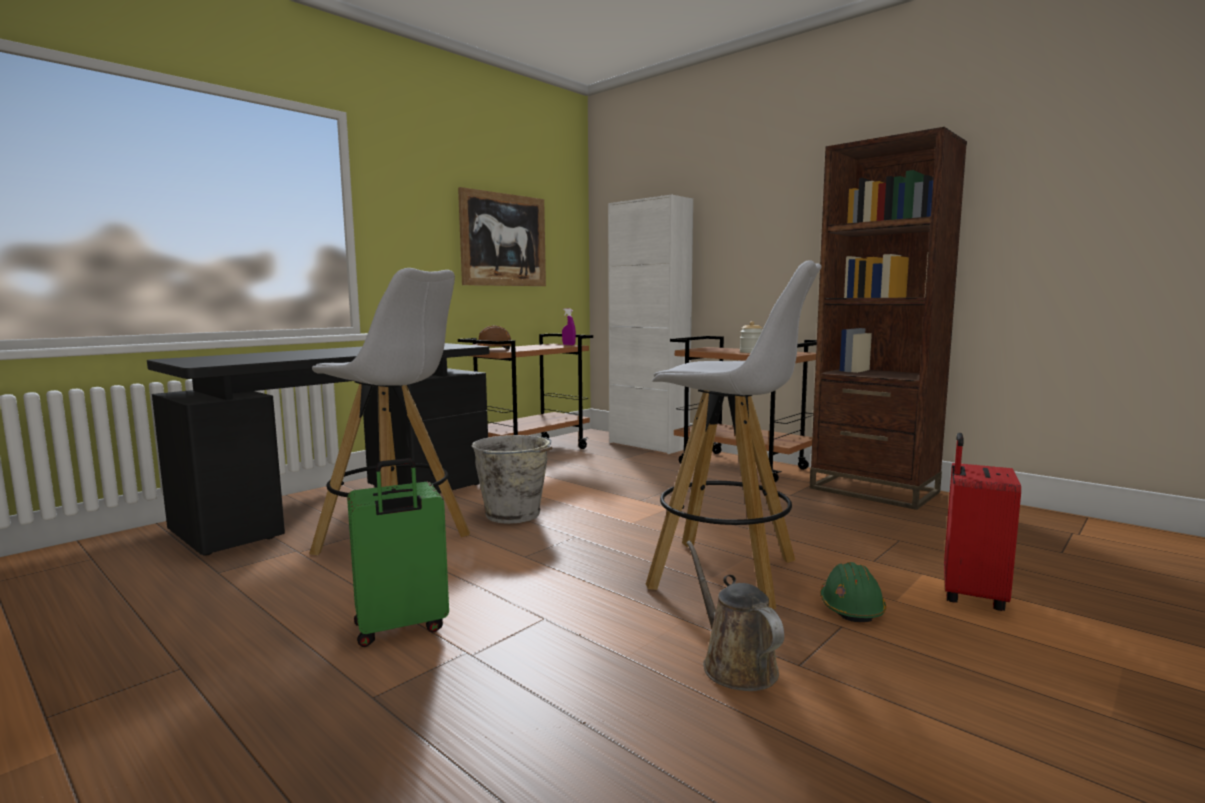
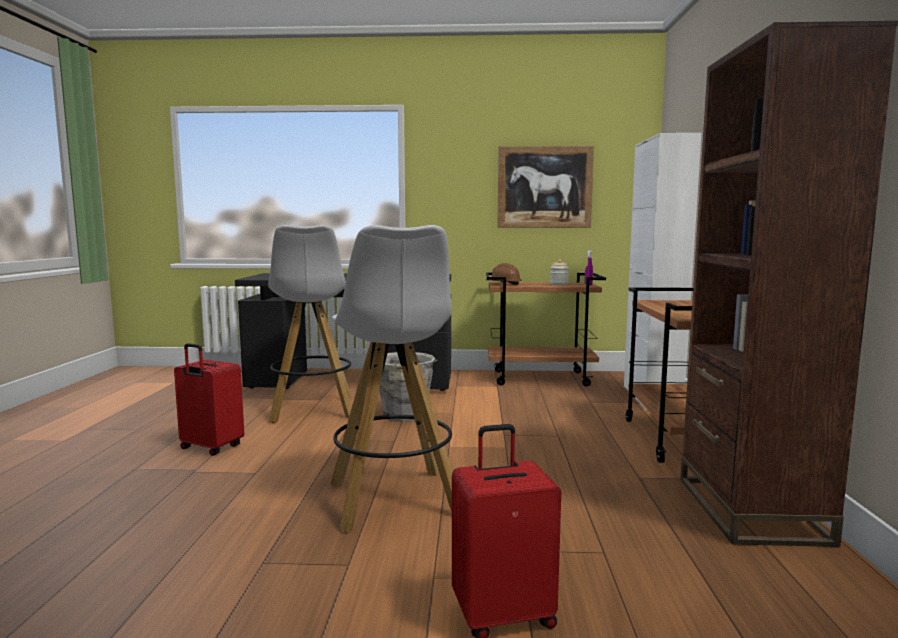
camera: 50 degrees right, 0 degrees up
green suitcase [347,458,449,647] -> red suitcase [174,343,244,456]
brown watering can [686,541,784,691] -> none
jar [740,321,762,353] -> jar moved to [550,260,569,285]
green hard hat [820,562,887,623] -> none

